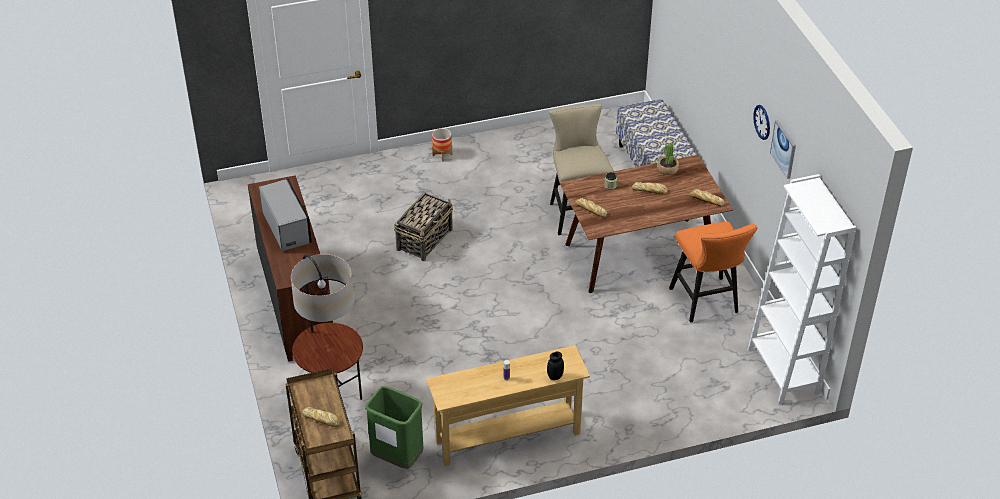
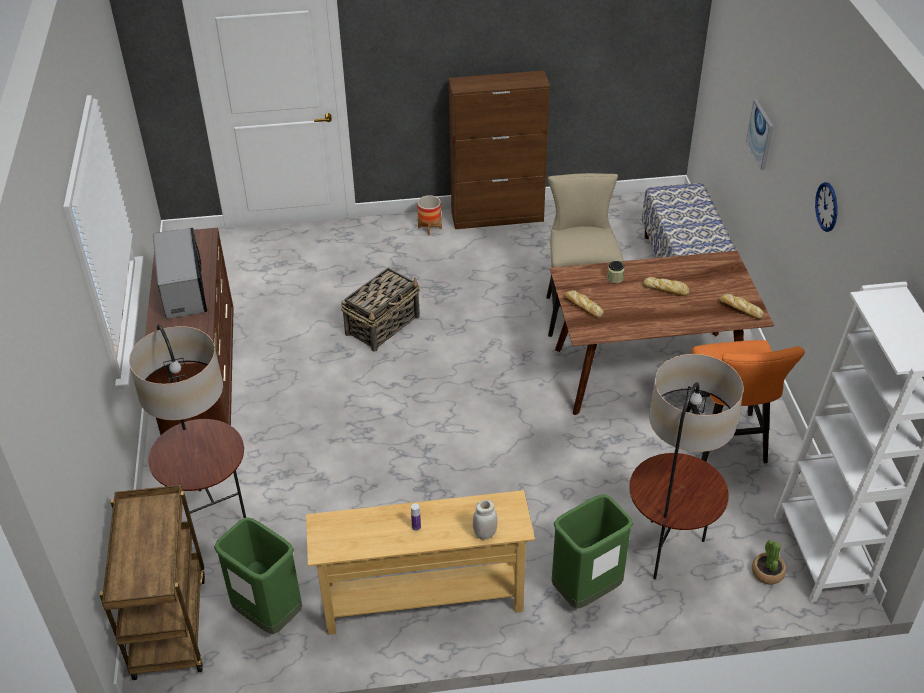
camera: 10 degrees right, 0 degrees up
bread [302,407,341,427] -> none
black jar [547,351,564,380] -> white jar [473,500,498,539]
potted plant [657,143,679,175] -> potted plant moved to [752,540,786,584]
picture [770,120,796,179] -> picture moved to [746,99,773,170]
none -> brown cabinet [449,71,550,229]
none -> green trash can [552,494,633,609]
none -> floor lamp [629,354,744,579]

